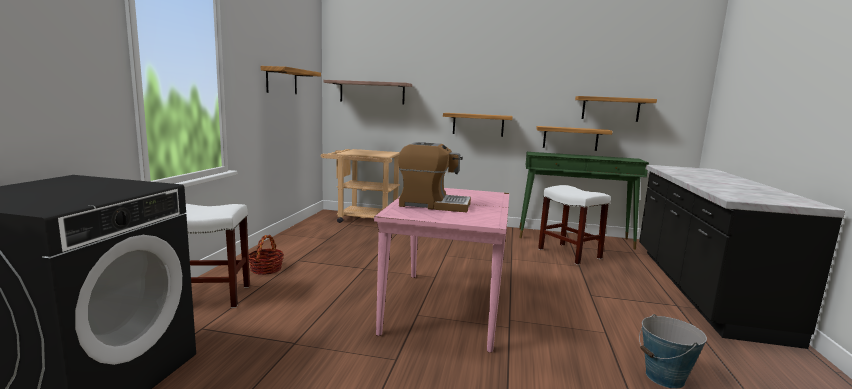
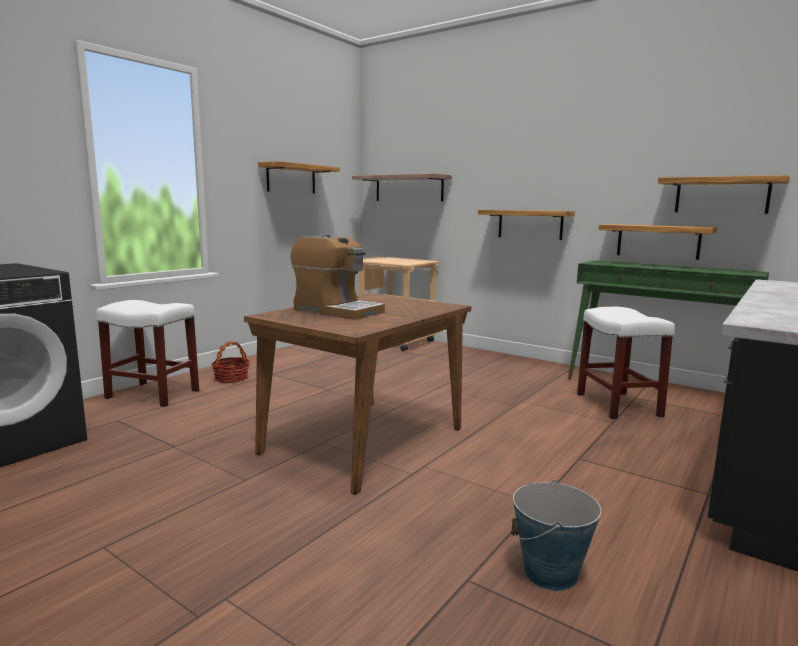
camera: 25 degrees right, 0 degrees up
pink dining table [374,188,509,353] -> brown dining table [244,293,471,495]

